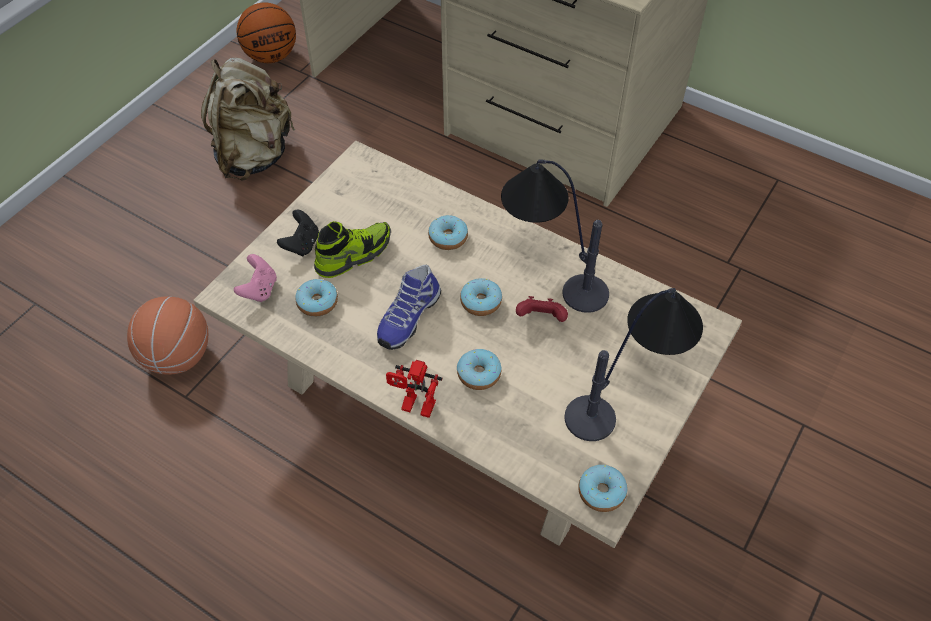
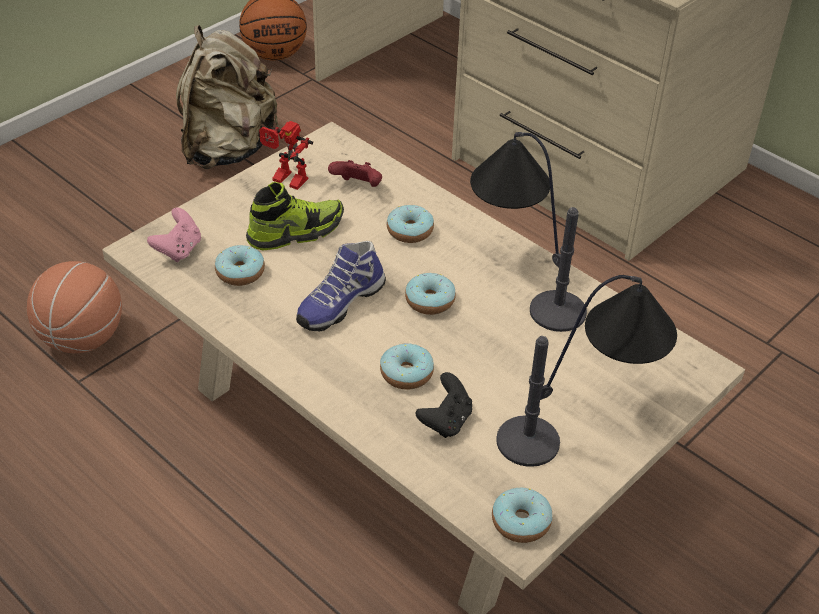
camera: 10 degrees right, 10 degrees down
black game controller [277,210,319,256] -> black game controller moved to [415,372,472,438]
toy robot [386,360,442,418] -> toy robot moved to [259,121,313,190]
red game controller [516,296,568,322] -> red game controller moved to [328,160,382,187]

